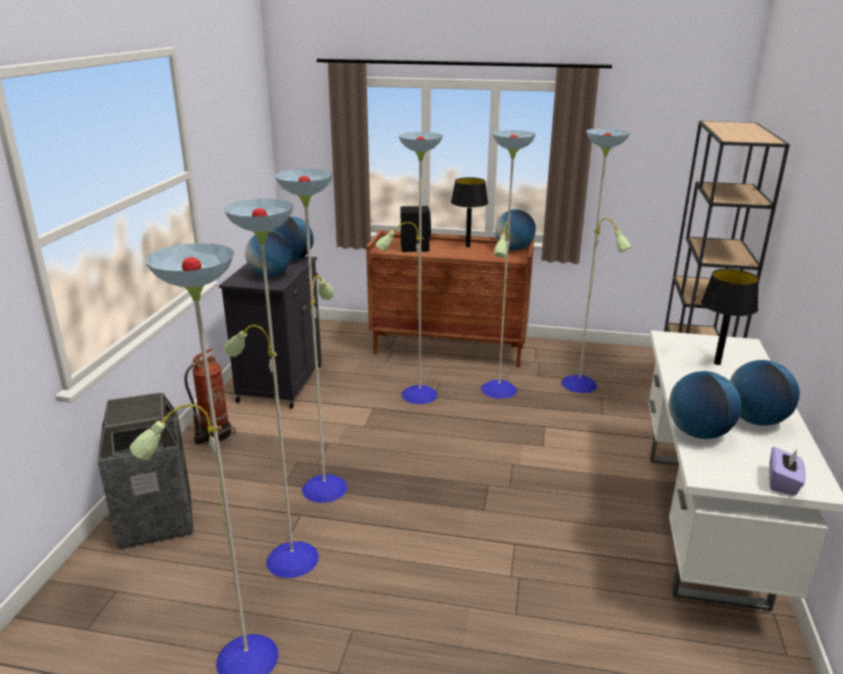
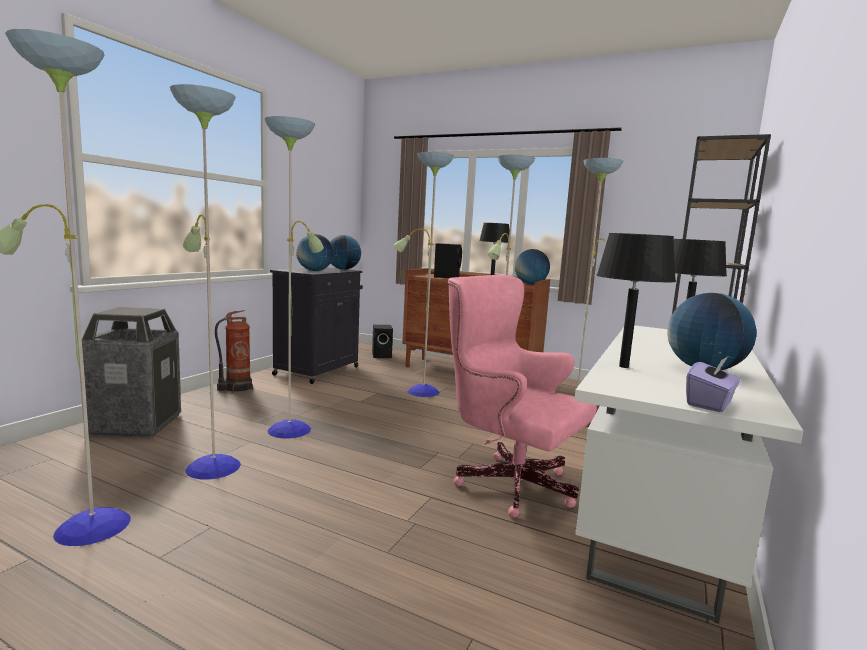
camera: 15 degrees right, 15 degrees down
globe [668,371,741,439] -> black table lamp [596,233,676,368]
none -> black speaker [372,325,393,358]
none -> pink office chair [448,275,597,518]

